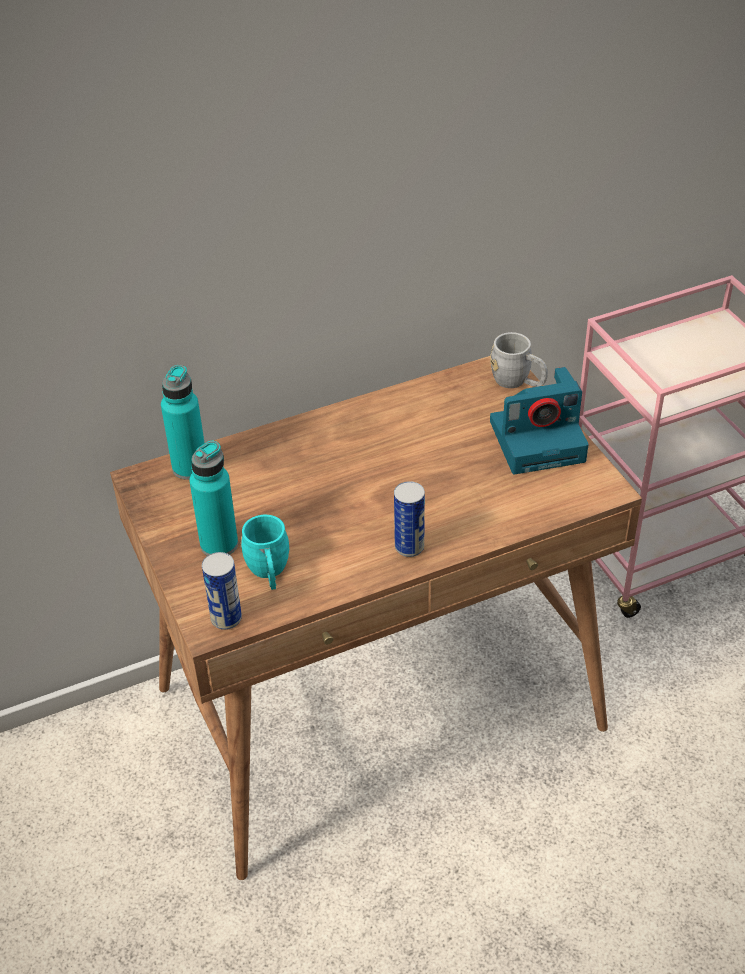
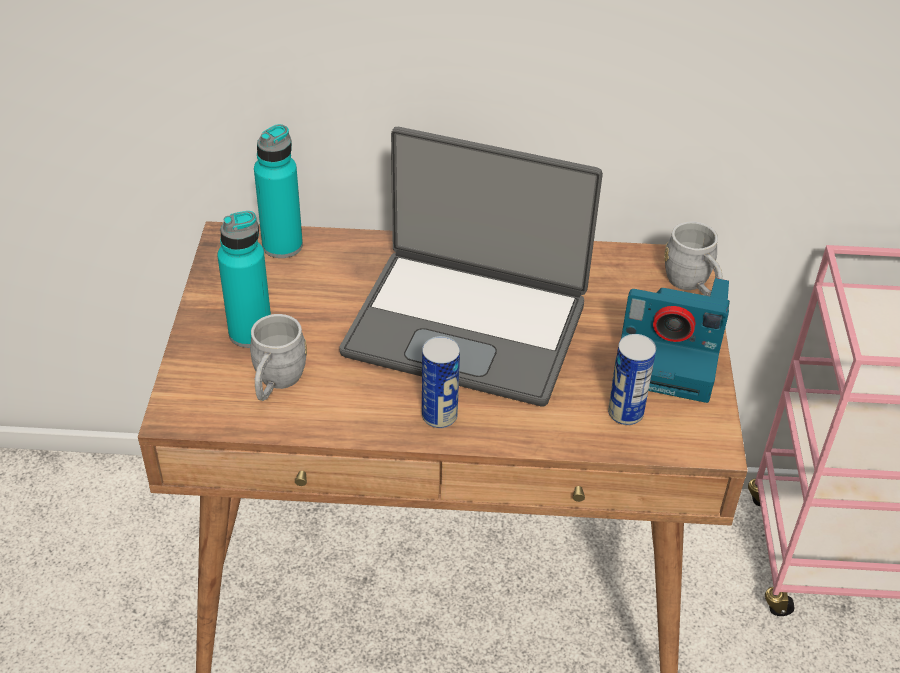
camera: 25 degrees right, 0 degrees up
can [202,552,242,630] -> can moved to [608,334,656,425]
turquoise mug [241,515,289,590] -> grey mug [250,314,307,401]
none -> laptop [340,127,603,406]

